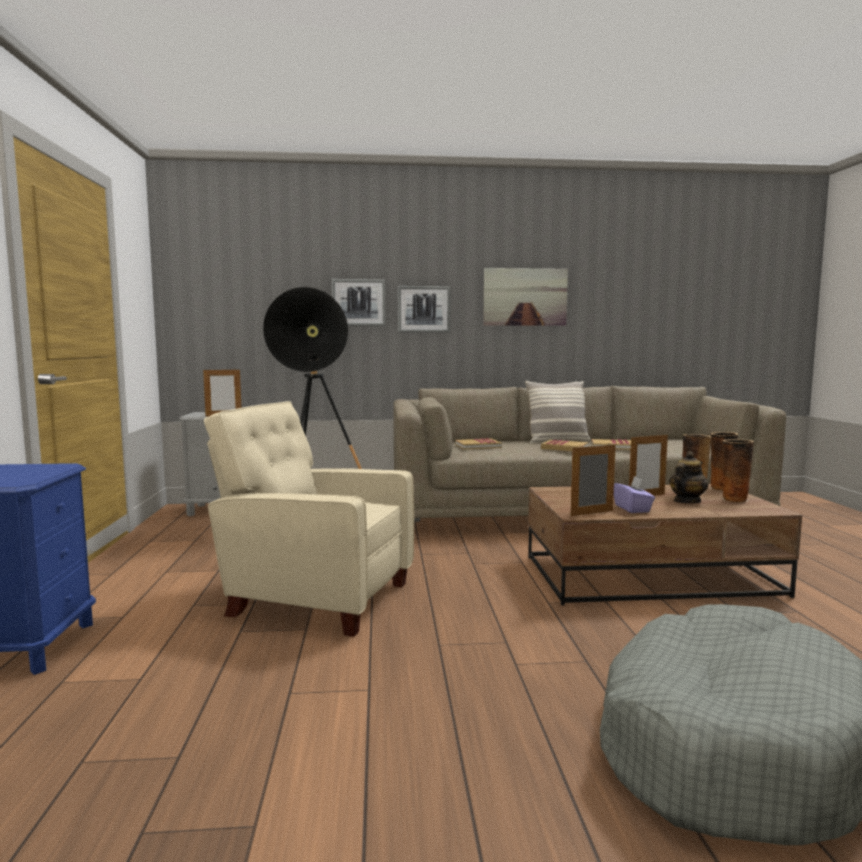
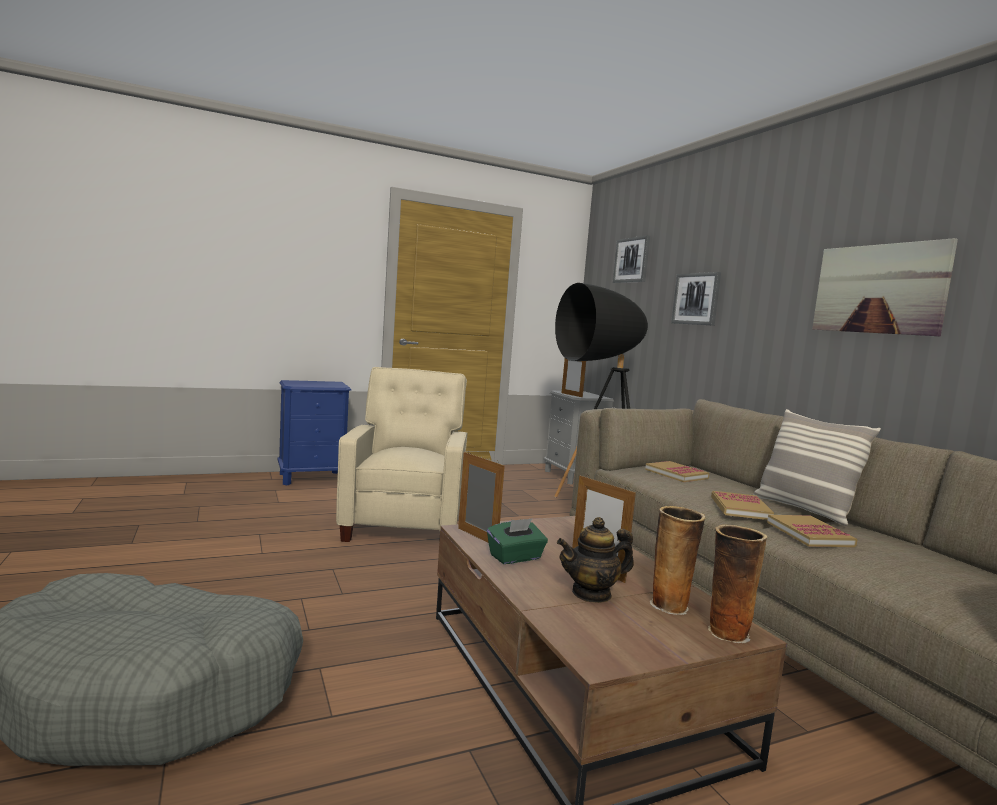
camera: 70 degrees right, 0 degrees up
picture [398,286,451,333] -> picture moved to [613,235,650,283]
purple tissue box [614,476,655,513] -> green tissue box [487,518,548,564]
teapot [669,451,709,503] -> teapot turned 135 degrees clockwise [557,517,634,603]
vase [722,439,754,503] -> none

